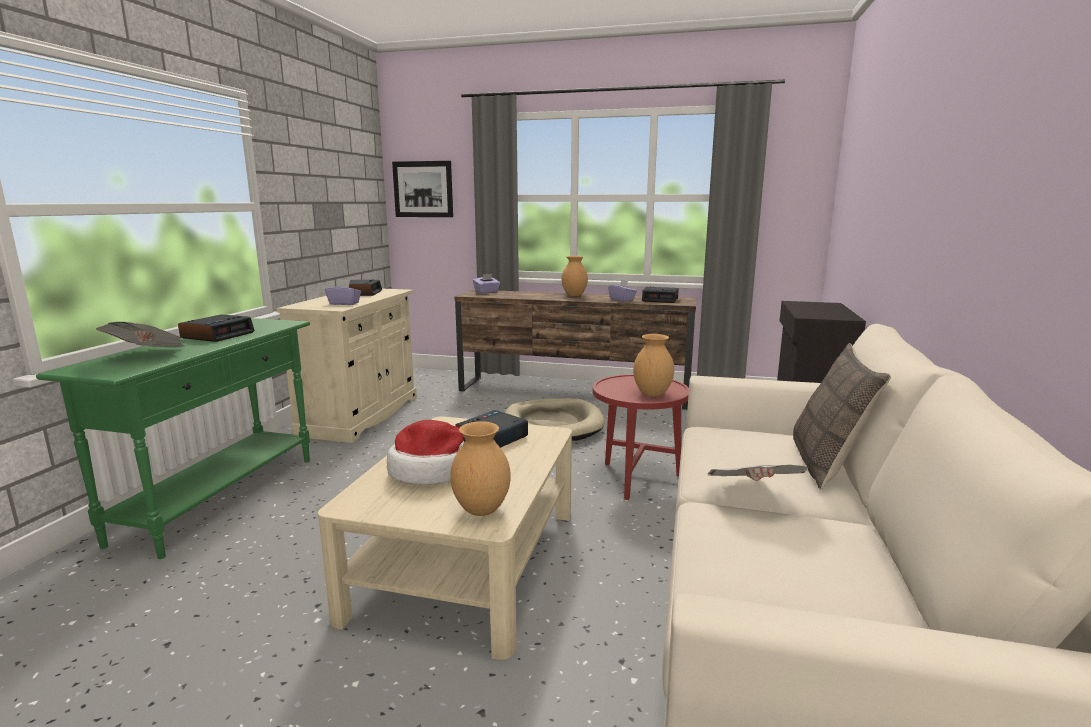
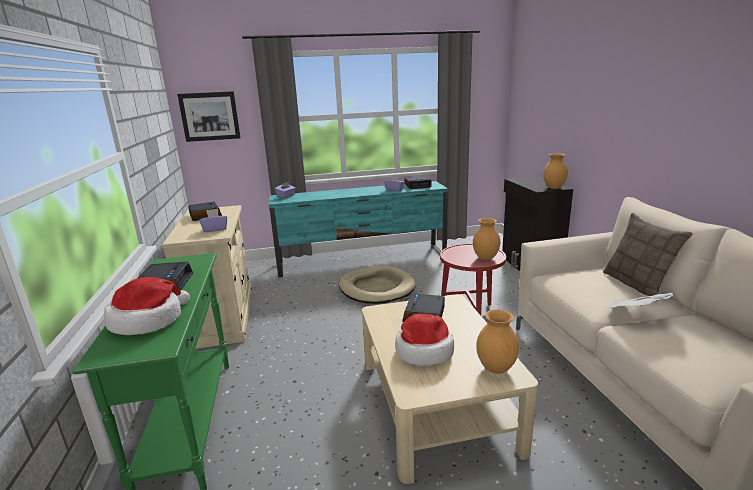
camera: 25 degrees left, 5 degrees up
newspaper [96,322,185,348] -> hat [104,277,190,335]
brown tv stand [455,290,697,410] -> turquoise tv stand [269,181,448,277]
brown vase [561,256,588,296] -> brown vase moved to [543,153,568,189]

